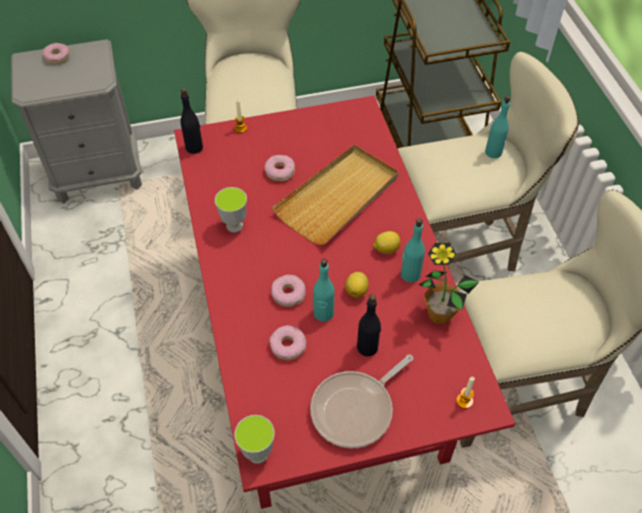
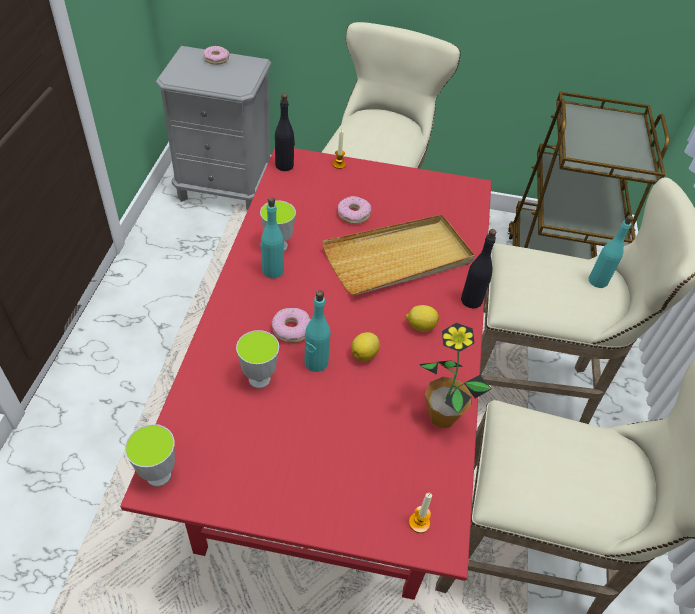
camera: 20 degrees right, 5 degrees down
donut [269,325,306,360] -> cup [236,330,279,389]
frying pan [310,354,414,448] -> none
black bottle [357,294,381,357] -> black bottle moved to [461,229,496,308]
turquoise bottle [401,218,425,283] -> turquoise bottle moved to [260,197,284,279]

